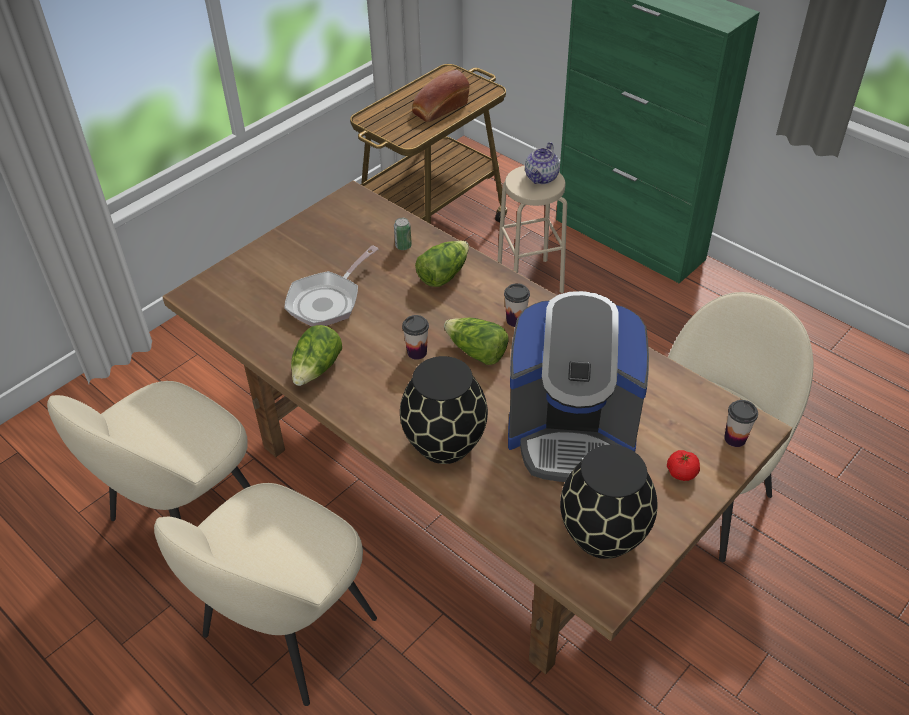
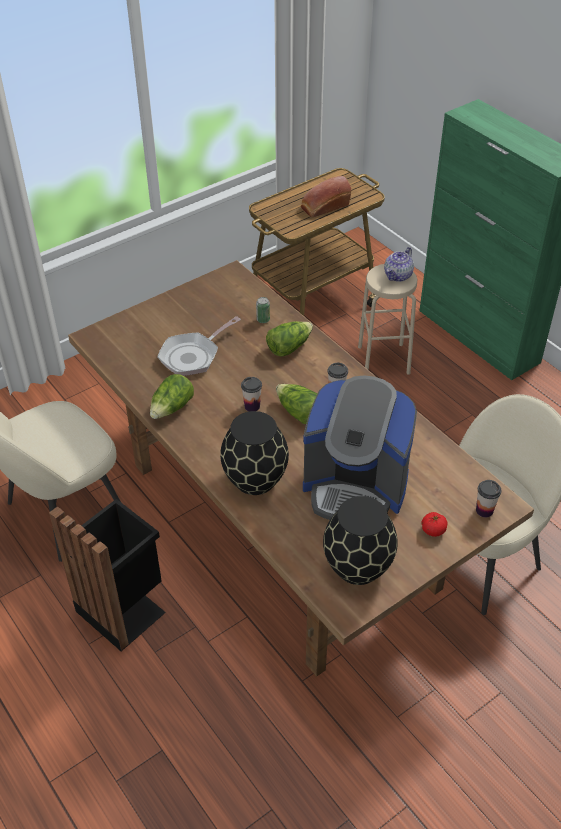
camera: 10 degrees right, 0 degrees up
beige chair [154,483,377,706] -> black trash can [49,499,166,651]

